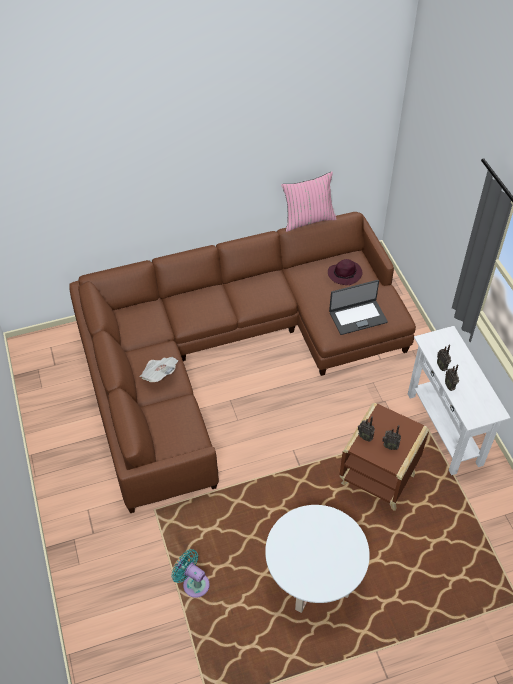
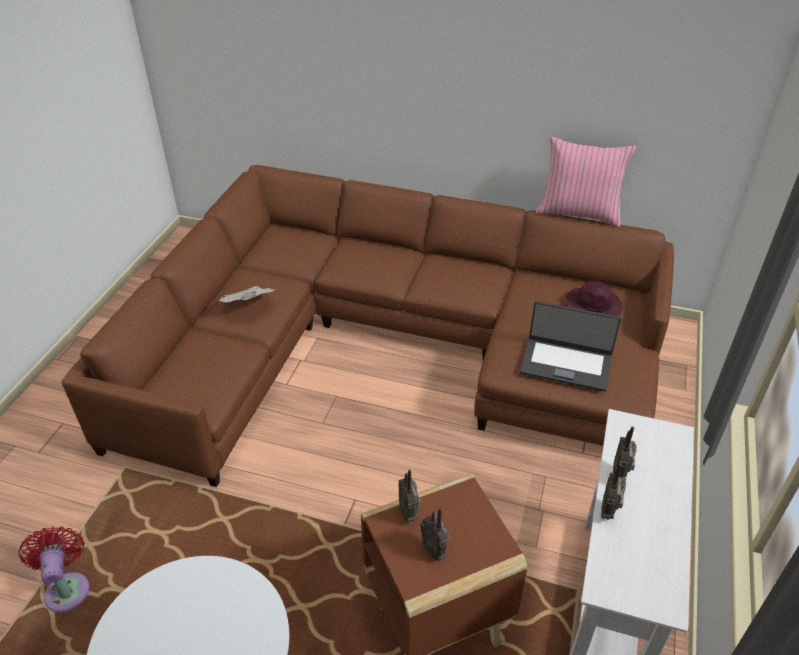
camera: 35 degrees right, 10 degrees down
turquoise fan [172,549,210,598] -> red fan [19,526,90,613]

